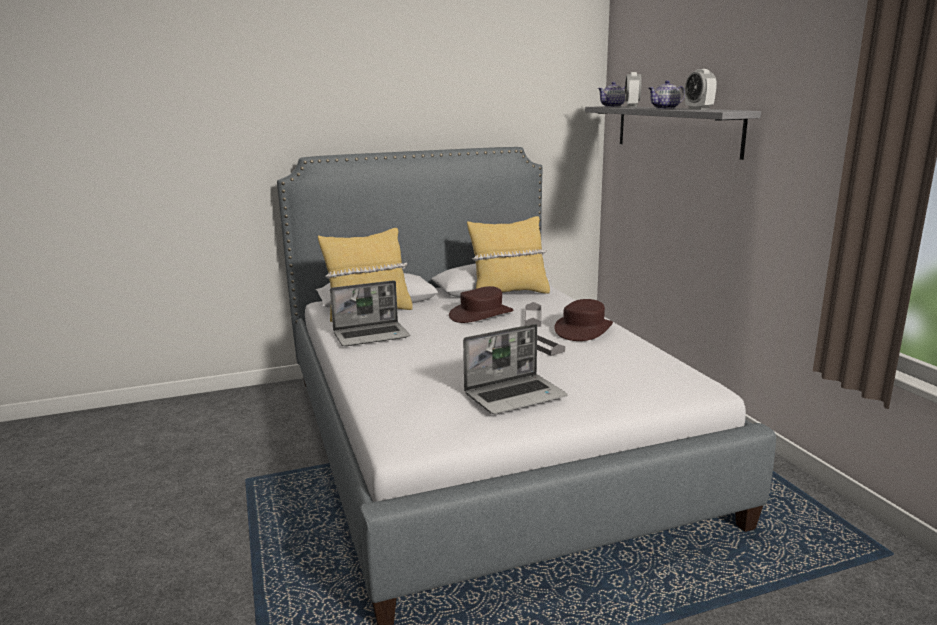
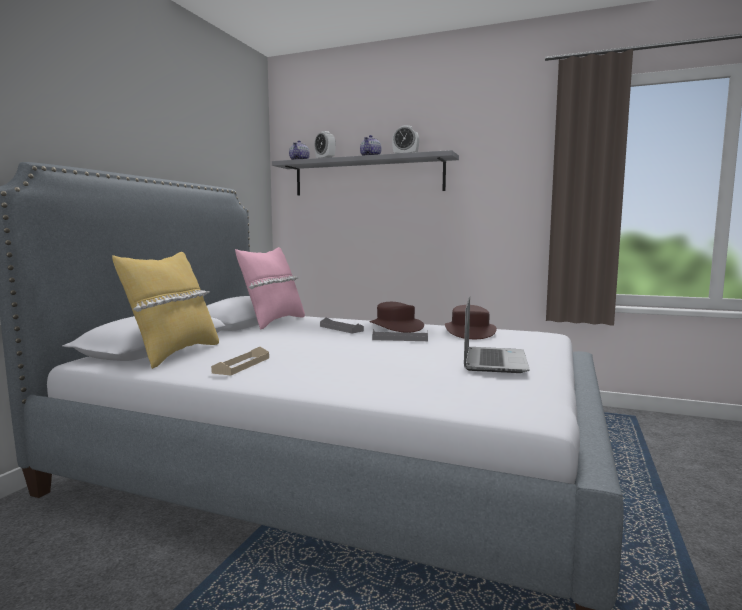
camera: 50 degrees left, 10 degrees down
laptop [330,280,410,346] -> beige tray [211,347,269,376]
brown hat [449,286,514,323] -> brown hat moved to [445,305,497,339]
yellow pillow [467,216,550,294] -> pink pillow [235,247,305,330]

